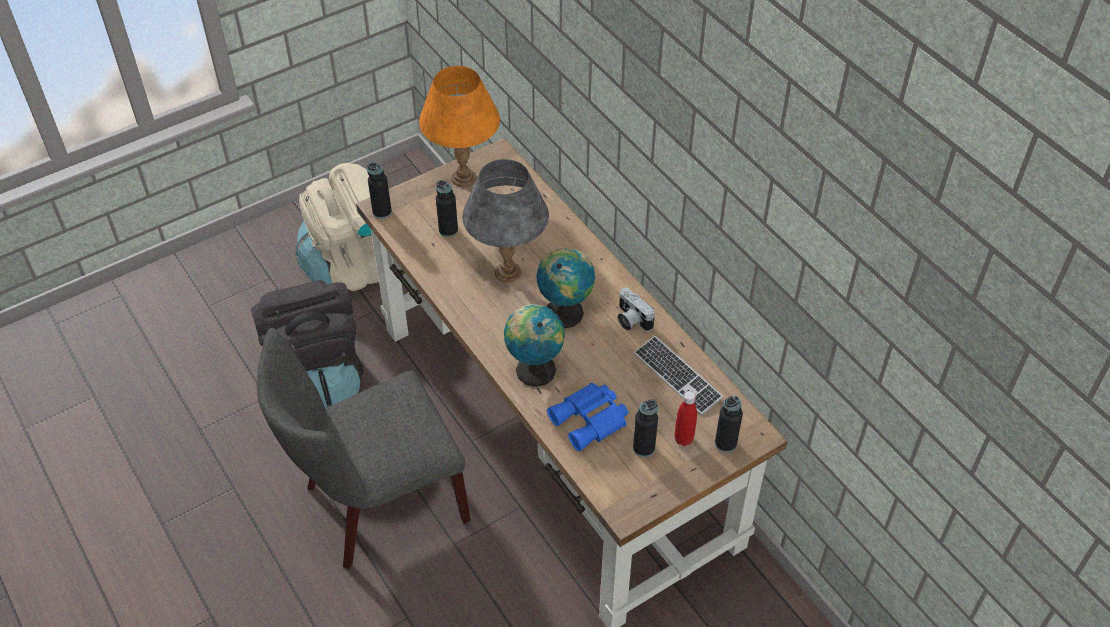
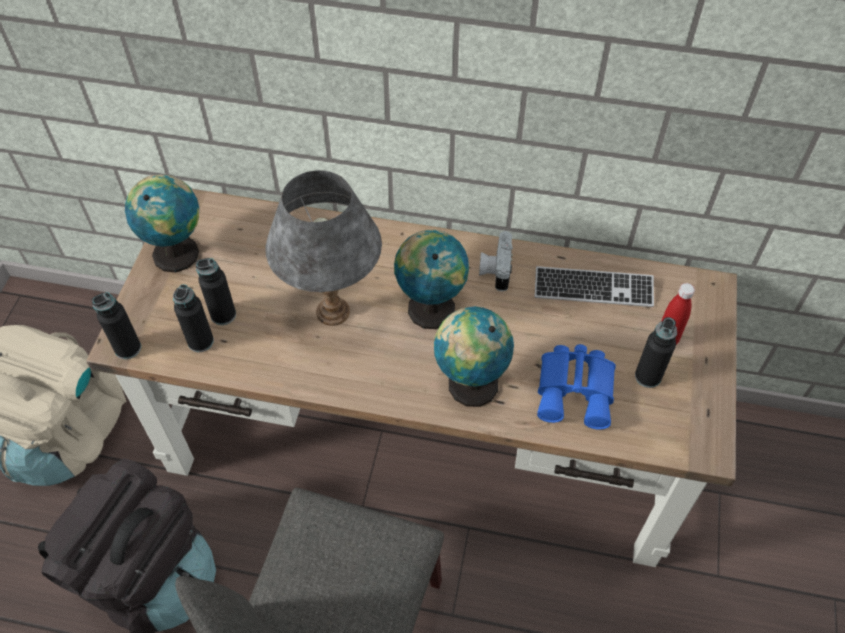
camera: 45 degrees left, 5 degrees up
orange table lamp [419,66,500,187] -> globe [125,174,199,272]
camera [618,288,655,332] -> camera turned 90 degrees clockwise [479,231,513,291]
black bottle [715,396,743,453] -> black bottle moved to [173,284,214,352]

